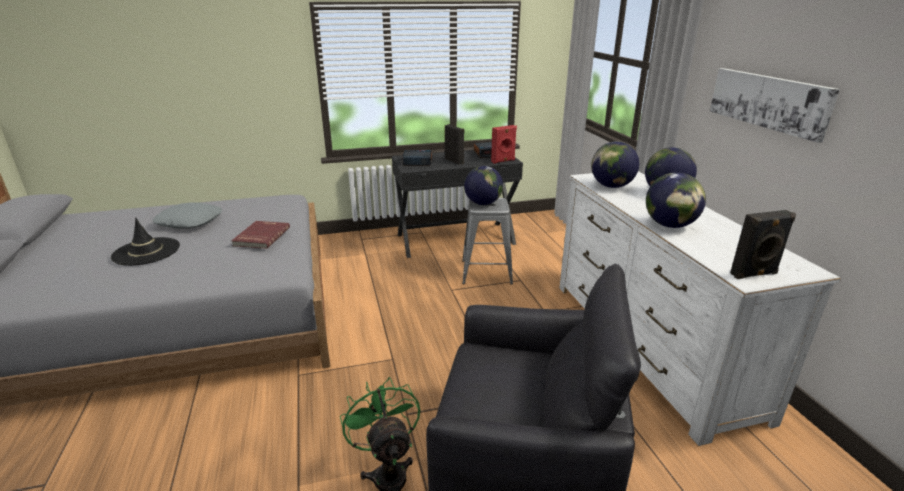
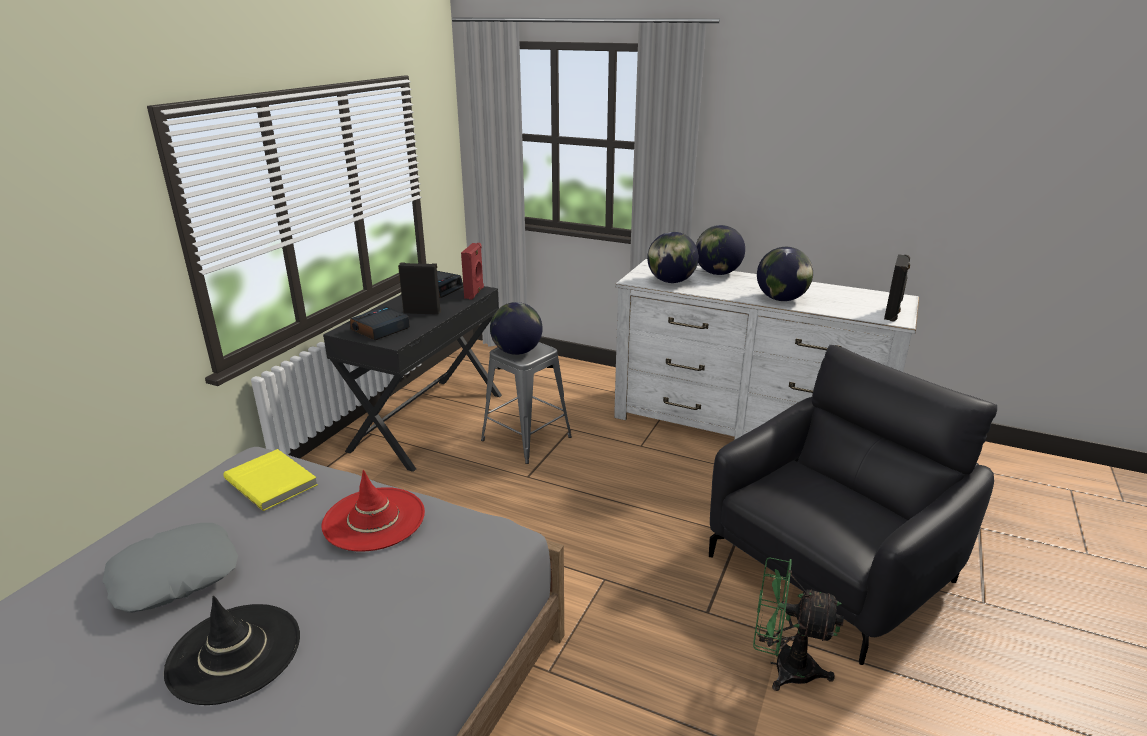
camera: 50 degrees left, 0 degrees up
red book [231,221,290,249] -> red hat [322,470,425,552]
picture [710,68,840,143] -> none
none -> yellow book [223,449,318,511]

